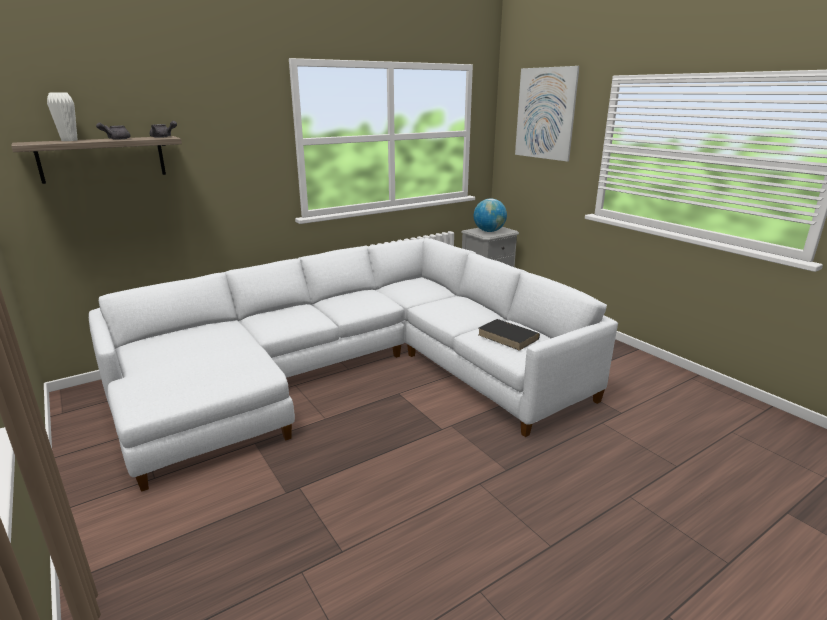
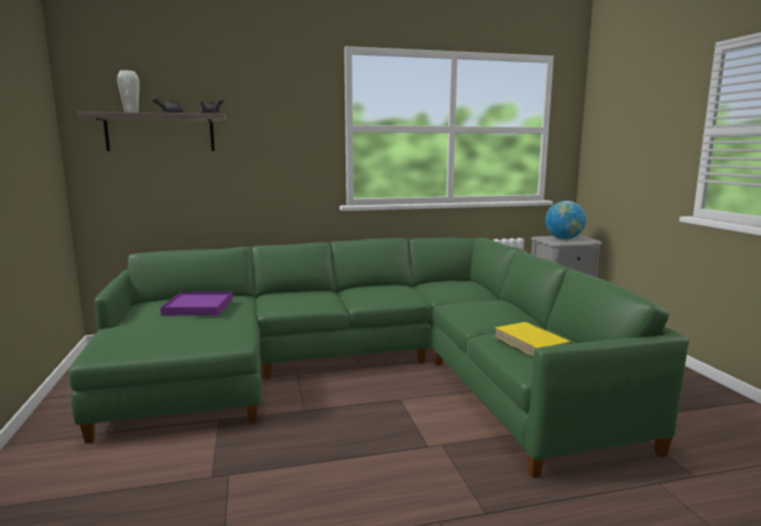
camera: 20 degrees right, 10 degrees down
white sofa [89,238,618,492] -> green sofa [68,237,689,478]
black book [478,319,540,351] -> yellow book [494,322,573,357]
picture [515,66,580,162] -> none
none -> purple tray [160,292,233,316]

